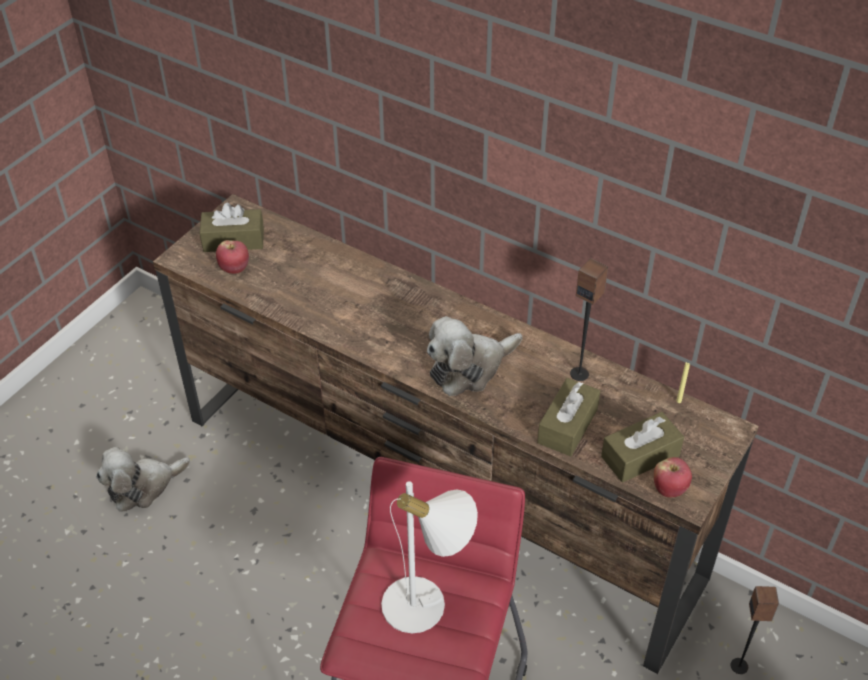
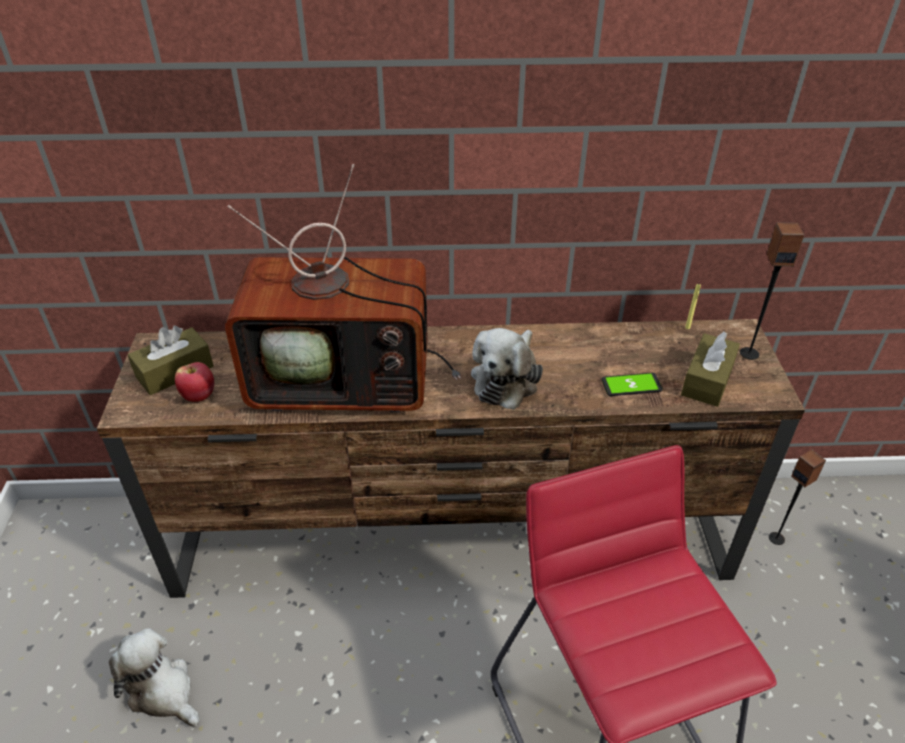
camera: 35 degrees left, 5 degrees down
plush toy [96,447,191,512] -> plush toy turned 105 degrees clockwise [109,628,200,727]
white table lamp [381,481,478,633] -> none
brown tissue box [537,378,600,456] -> phone [602,373,663,396]
speaker [570,258,608,381] -> speaker moved to [740,222,804,360]
apple [654,457,692,497] -> none
none -> television [225,164,461,412]

